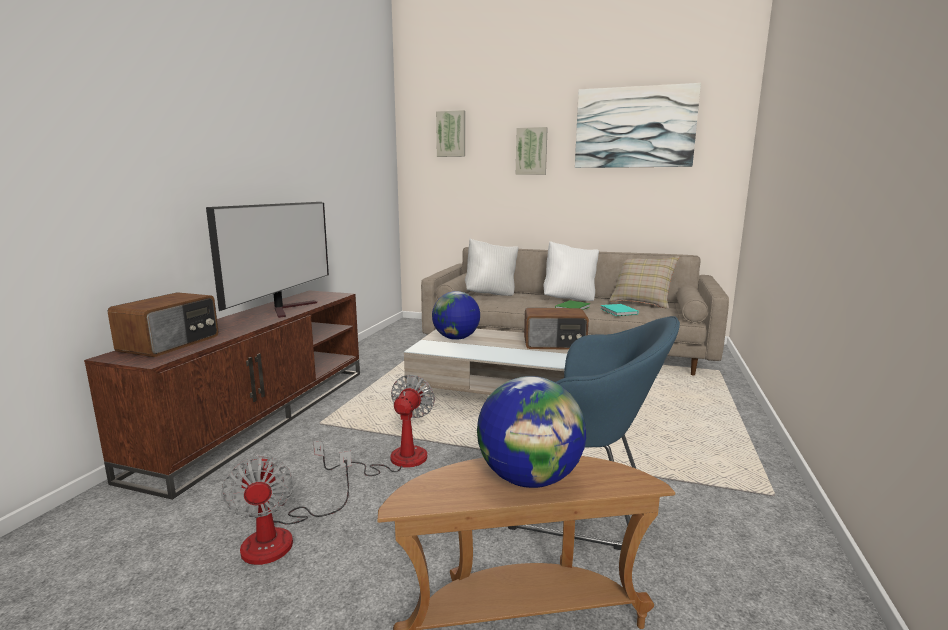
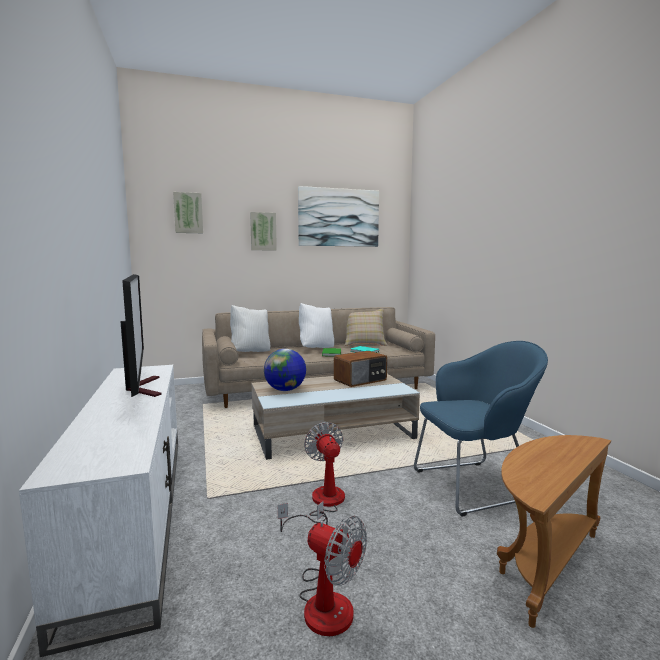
camera: 35 degrees left, 5 degrees down
brown tv stand [84,290,360,500] -> white tv stand [19,365,178,657]
radio [107,292,218,357] -> none
globe [477,376,586,488] -> none

